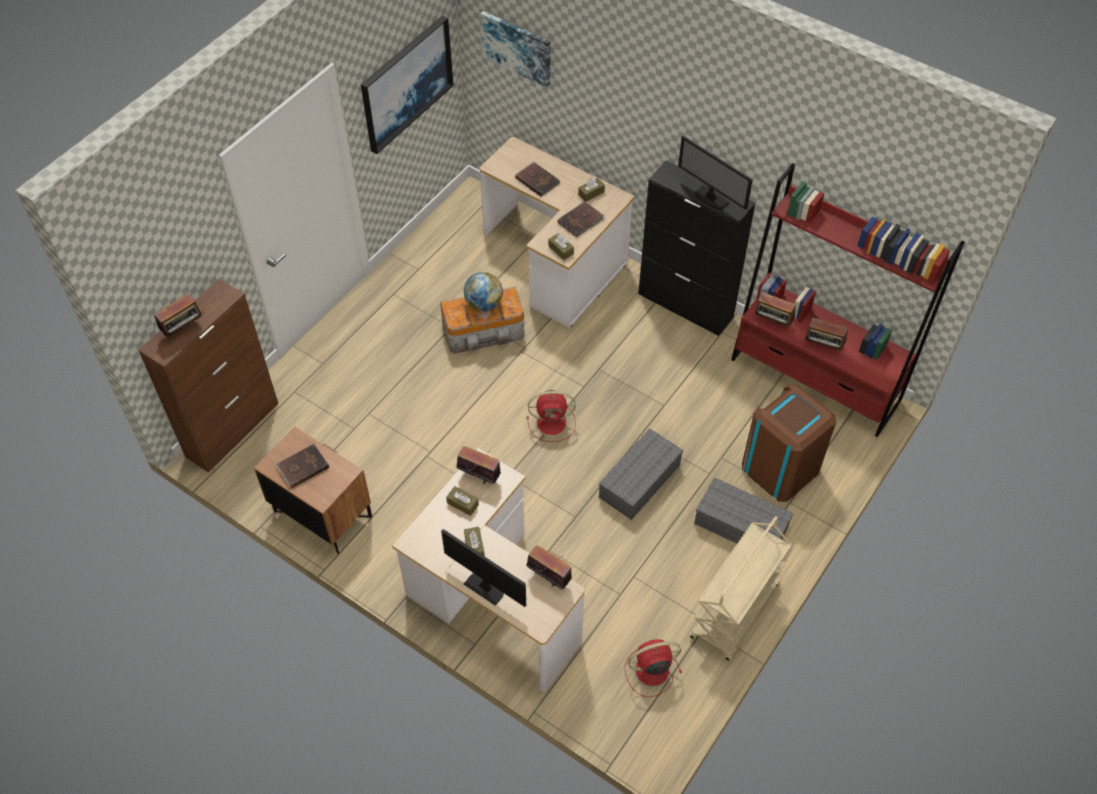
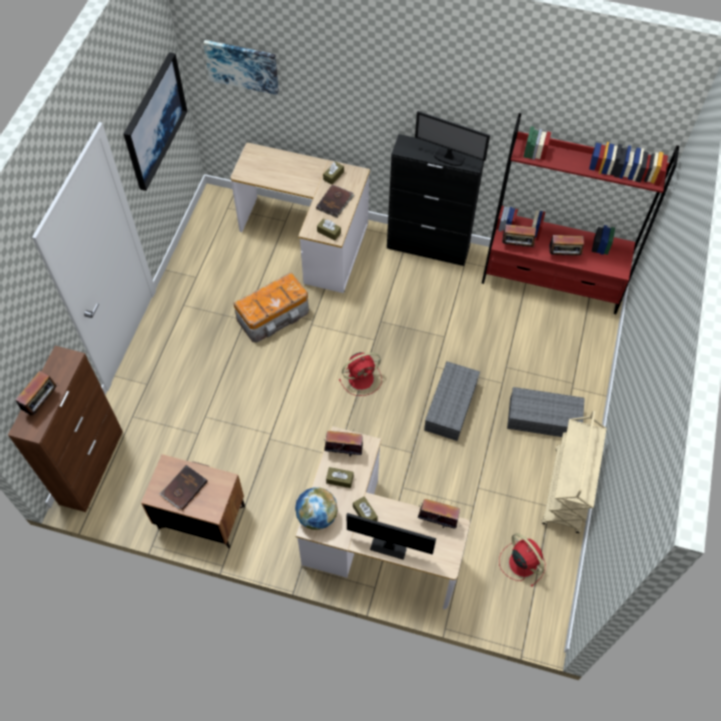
camera: 20 degrees left, 5 degrees up
globe [464,272,503,311] -> globe moved to [295,487,338,530]
brown book [515,162,560,196] -> none
red fan [625,639,682,697] -> red fan turned 90 degrees clockwise [499,533,545,587]
brown trash can [742,384,836,502] -> none

